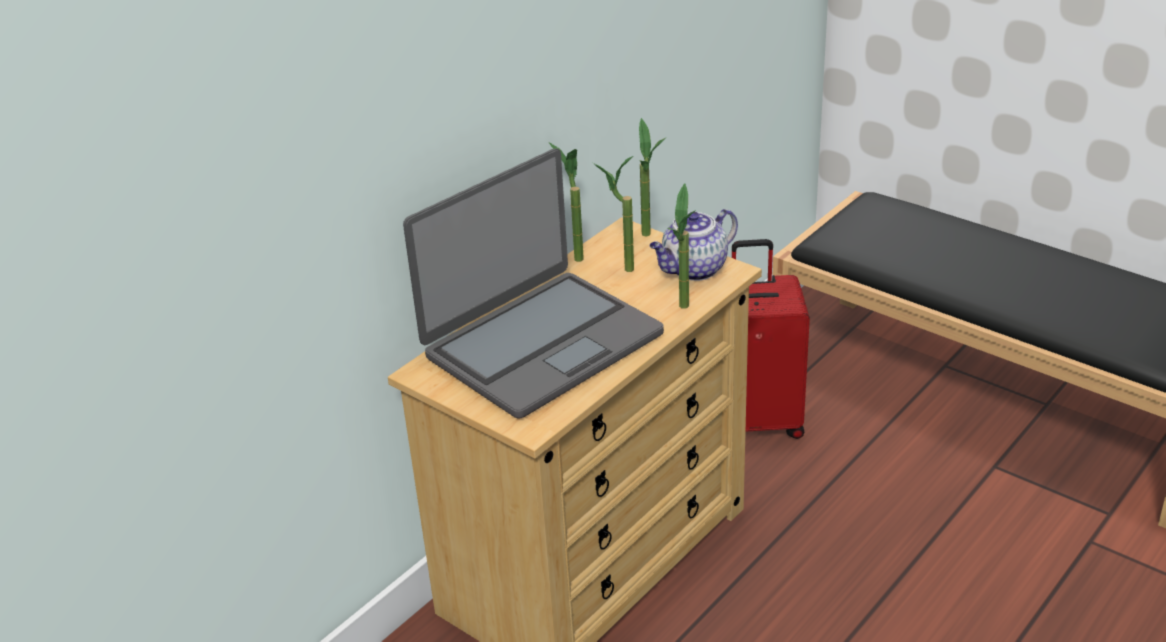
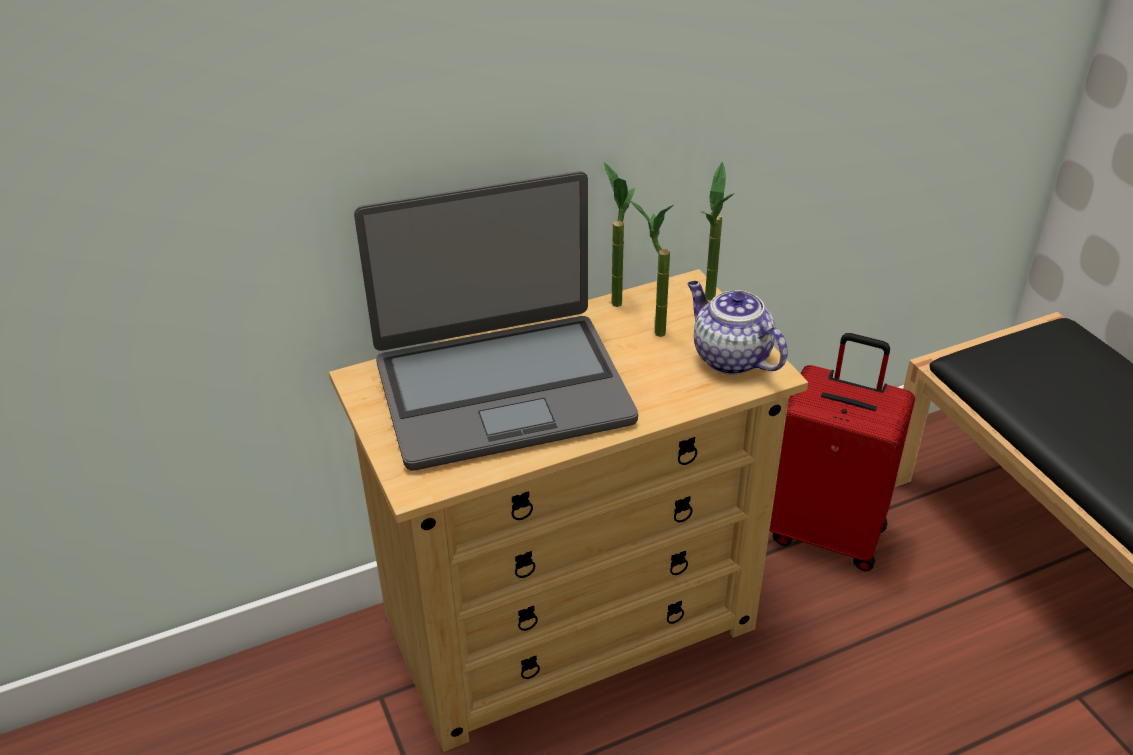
camera: 25 degrees right, 5 degrees up
teapot [649,209,738,281] -> teapot turned 60 degrees clockwise [687,281,788,375]
potted plant [667,183,696,309] -> none

